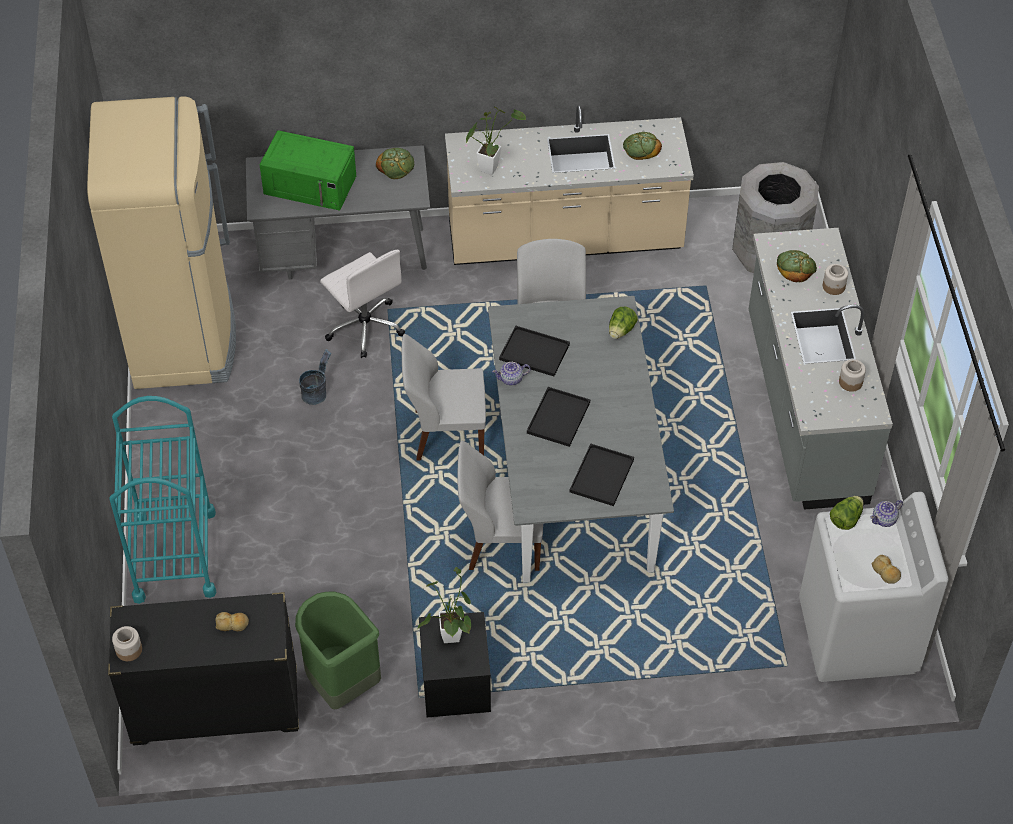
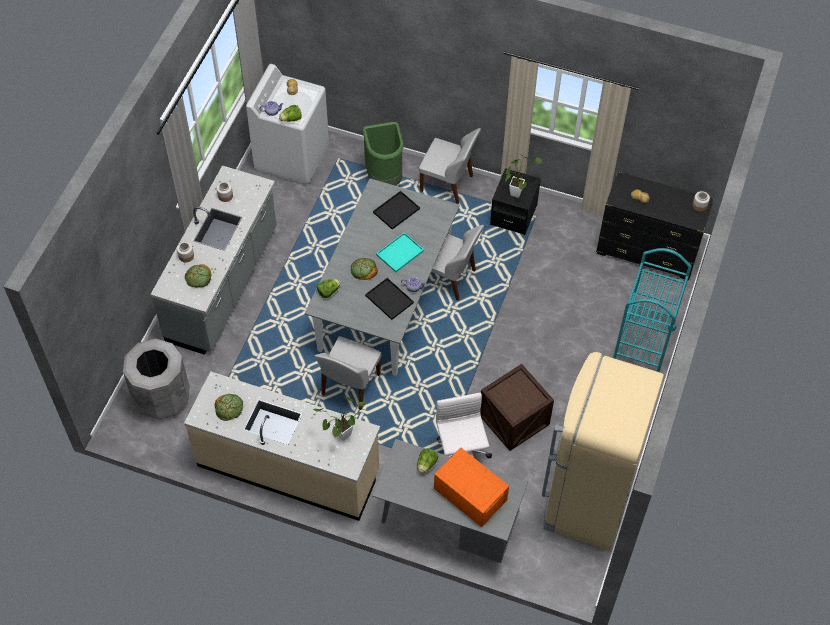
camera: 155 degrees left, 5 degrees up
green microwave [260,130,356,211] -> orange microwave [434,447,509,527]
green trash can [295,591,381,709] -> green trash can moved to [363,122,404,186]
grey bucket [299,349,332,405] -> crate [480,364,554,451]
bread [376,148,414,179] -> bread moved to [351,258,378,280]
white chair [402,334,486,461] -> white chair moved to [419,128,481,204]
black tray [527,387,590,447] -> turquoise tray [376,232,424,272]
none -> lettuce [418,448,438,473]

